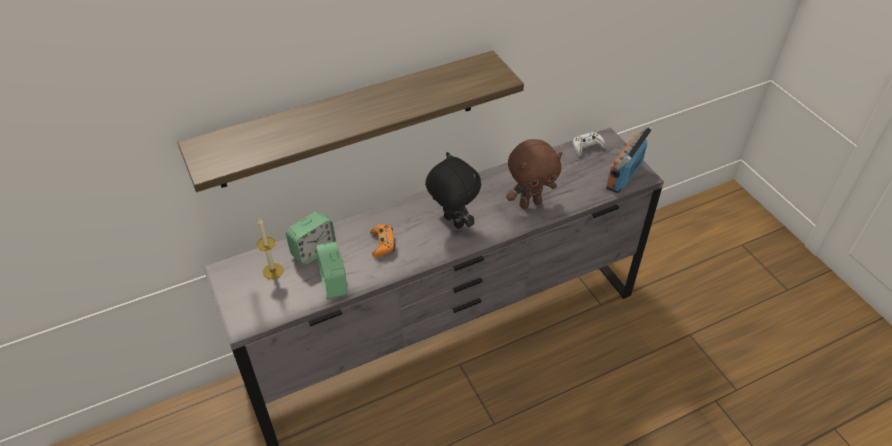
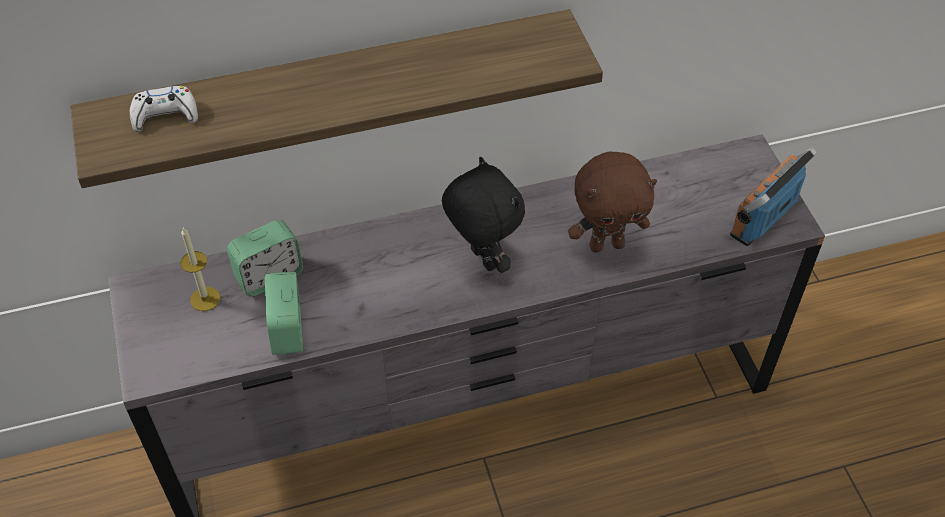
camera: 10 degrees right, 5 degrees up
orange game controller [370,224,395,258] -> none
white game controller [573,132,606,157] -> white game controller moved to [130,86,198,132]

